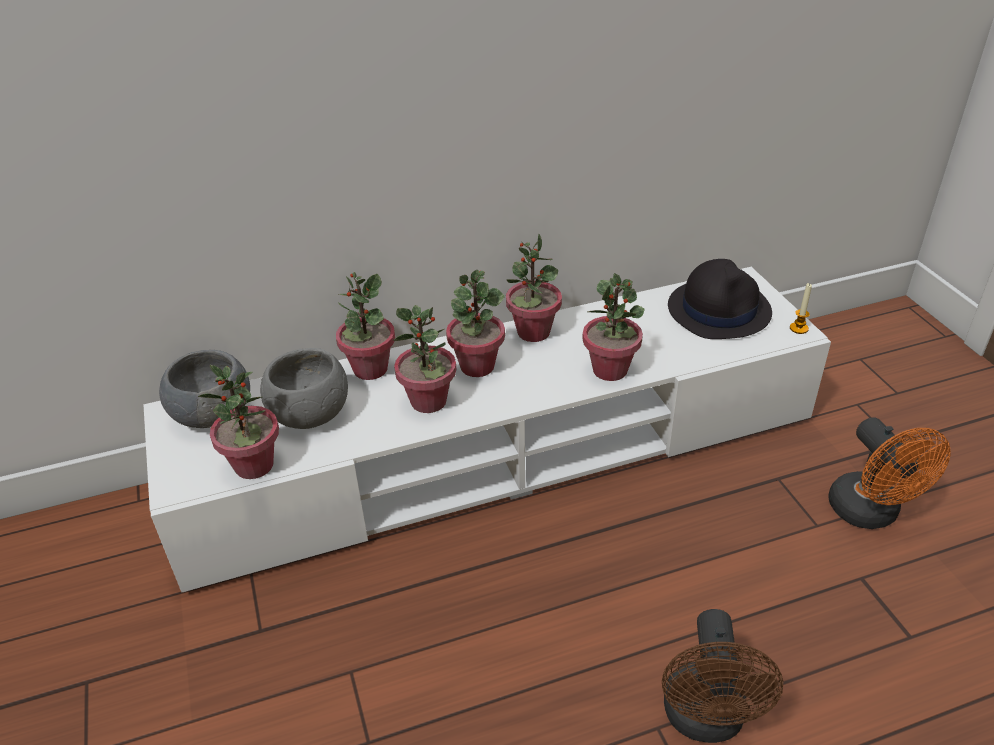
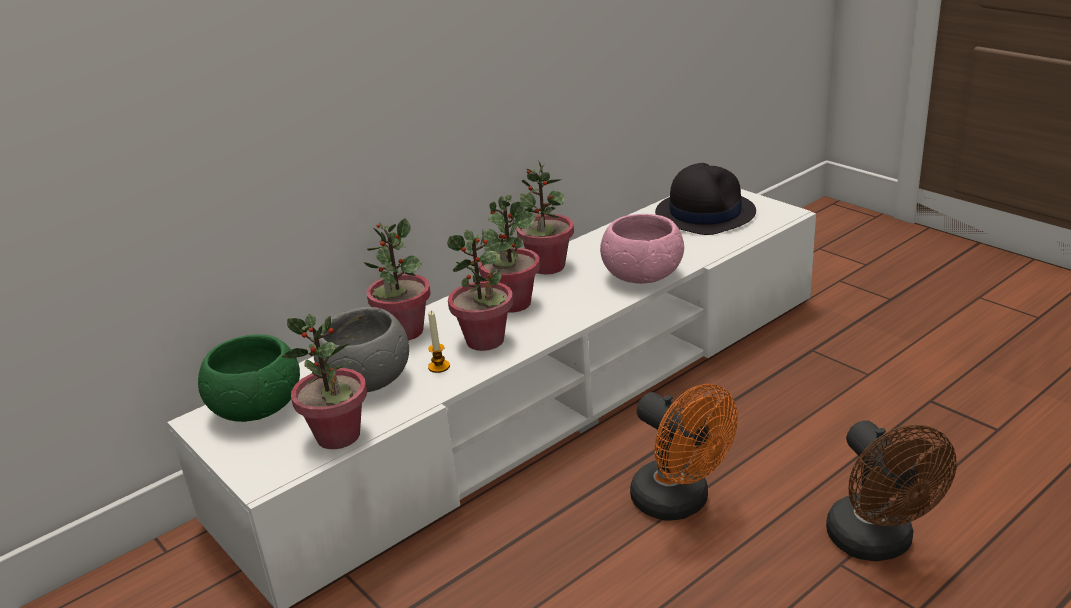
camera: 20 degrees left, 10 degrees down
grey bowl [159,350,250,428] -> green bowl [198,334,300,422]
potted plant [582,273,645,381] -> pink bowl [600,214,684,284]
candle [790,283,812,334] -> candle moved to [428,311,450,373]
orange fan [828,417,951,529] -> orange fan moved to [630,384,738,521]

